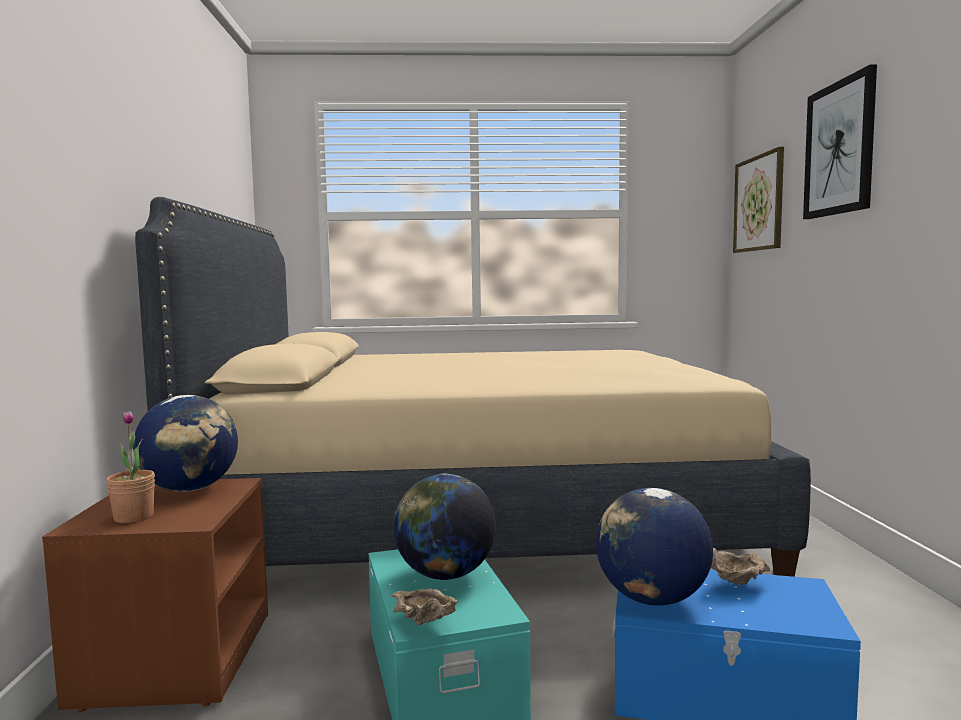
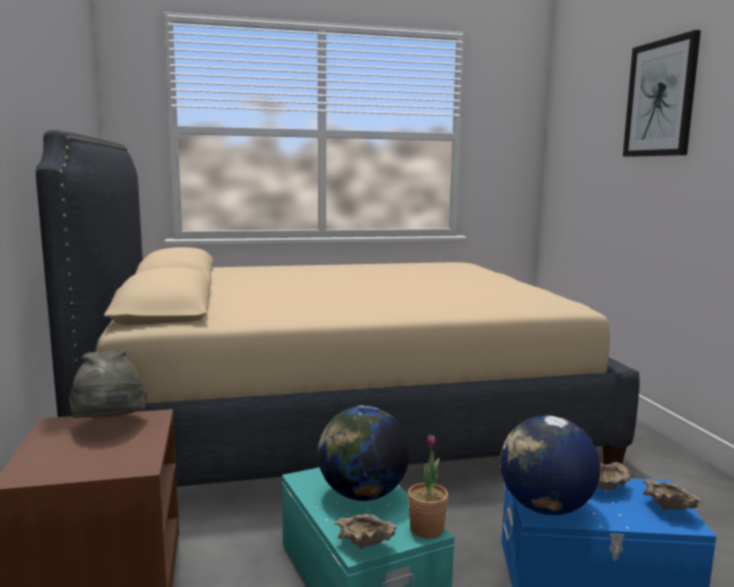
camera: 10 degrees left, 5 degrees up
potted plant [106,411,155,523] -> potted plant moved to [408,434,449,538]
globe [133,395,238,492] -> grey hat [69,350,147,418]
picture [733,147,784,253] -> none
none -> beige bowl [642,479,700,510]

